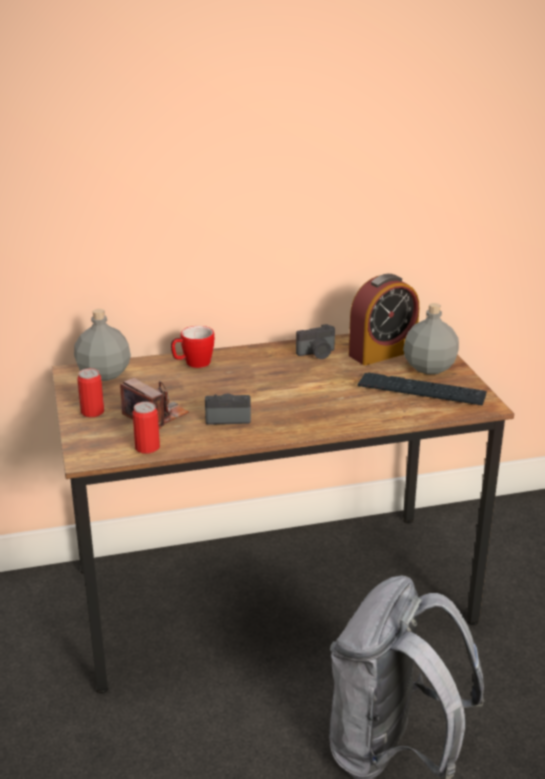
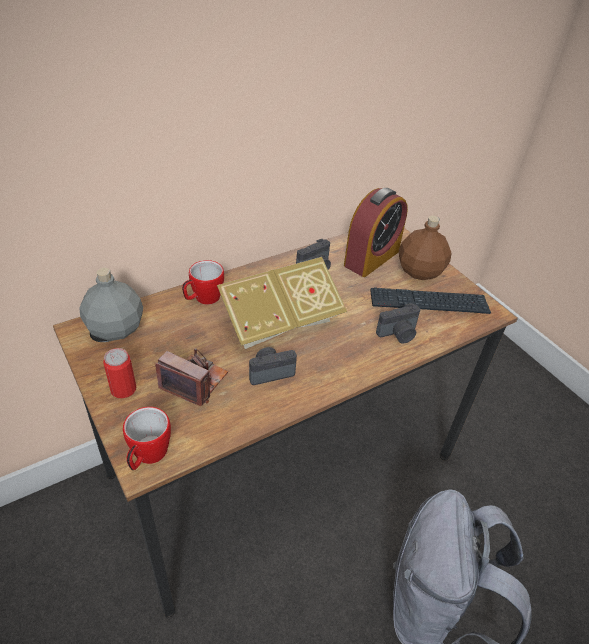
camera: 20 degrees left, 15 degrees up
can [133,402,160,454] -> none
grey bottle [403,303,459,374] -> brown bottle [399,216,451,280]
none -> mug [123,407,171,470]
none -> book [217,257,347,349]
none -> camera [376,303,420,344]

